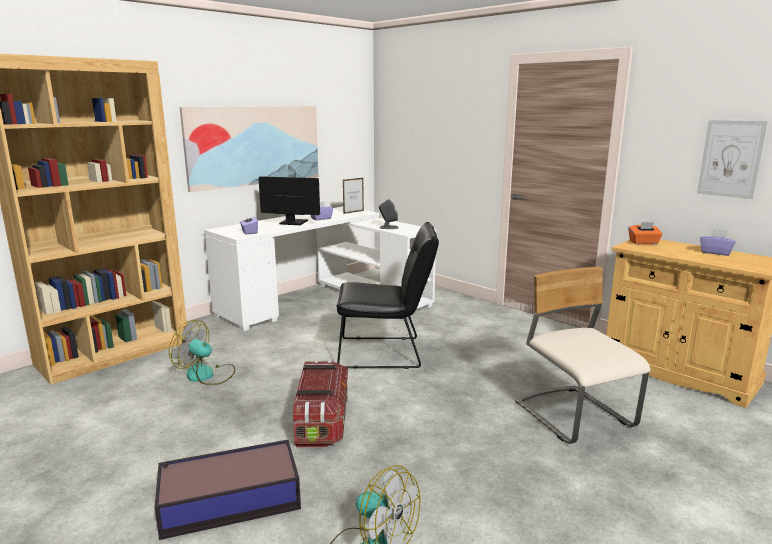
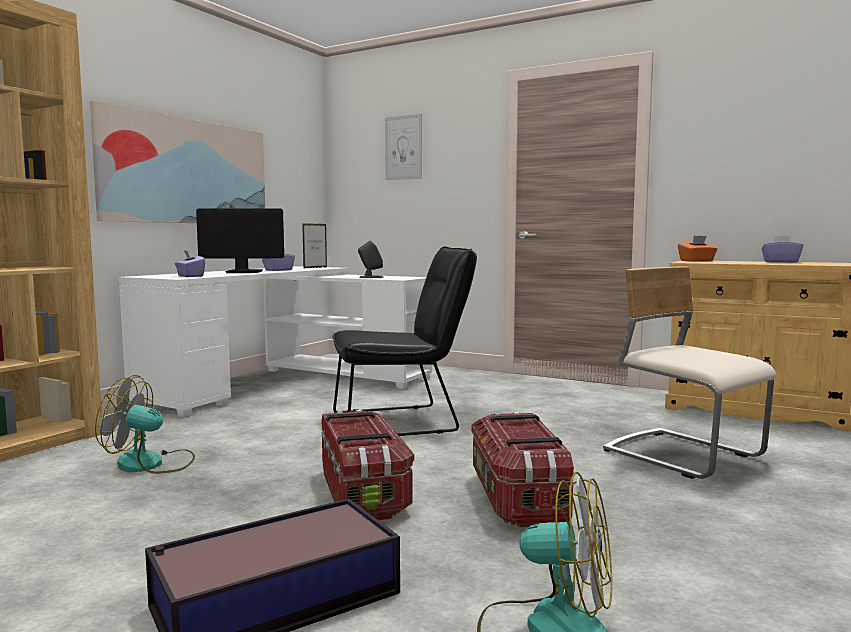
camera: 15 degrees left, 10 degrees down
picture [697,120,768,199] -> picture moved to [385,114,422,180]
none -> storage box [471,412,574,527]

